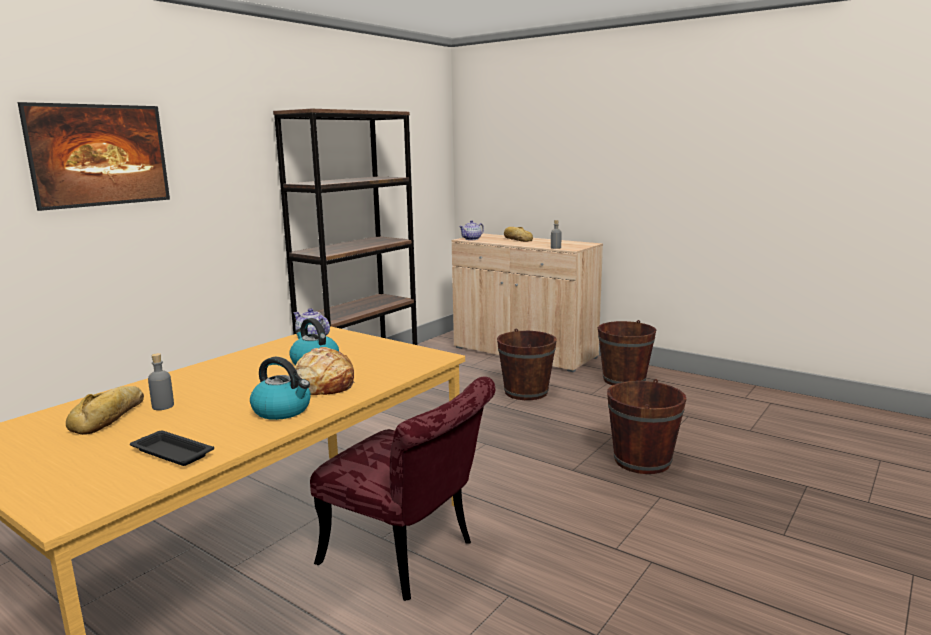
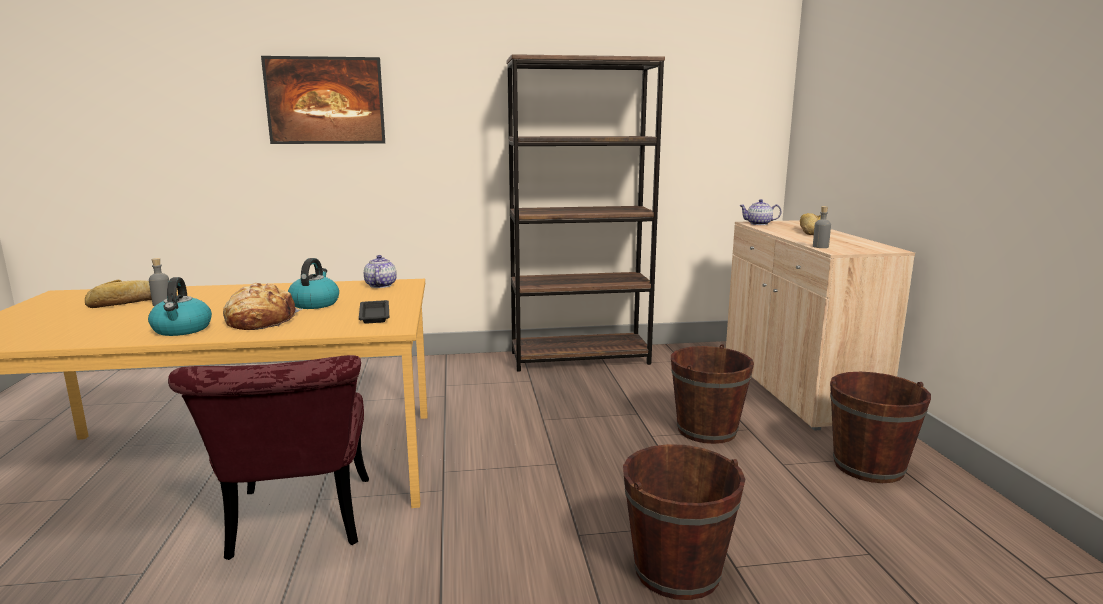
camera: 45 degrees right, 0 degrees up
black tray [130,431,214,466] -> black tray moved to [359,300,390,324]

